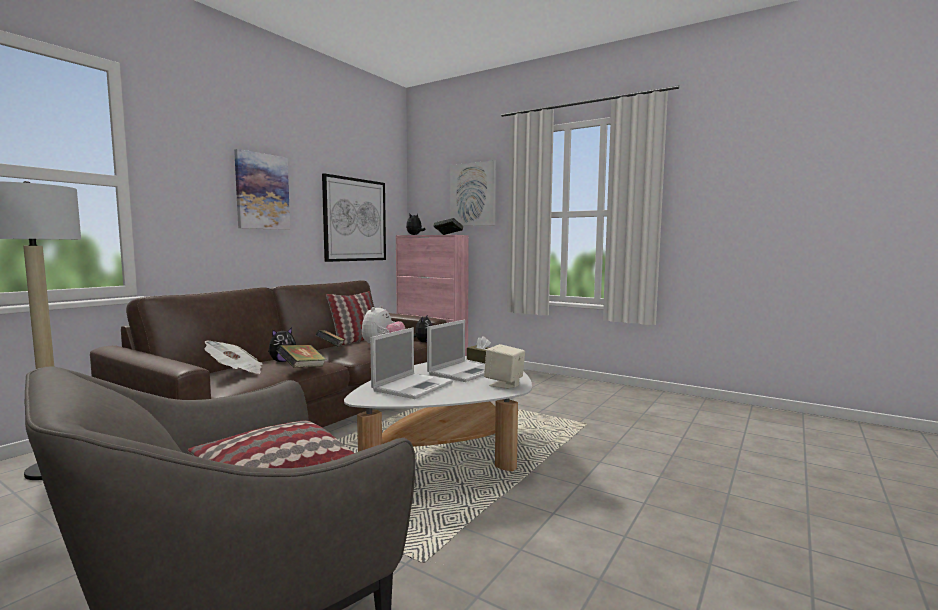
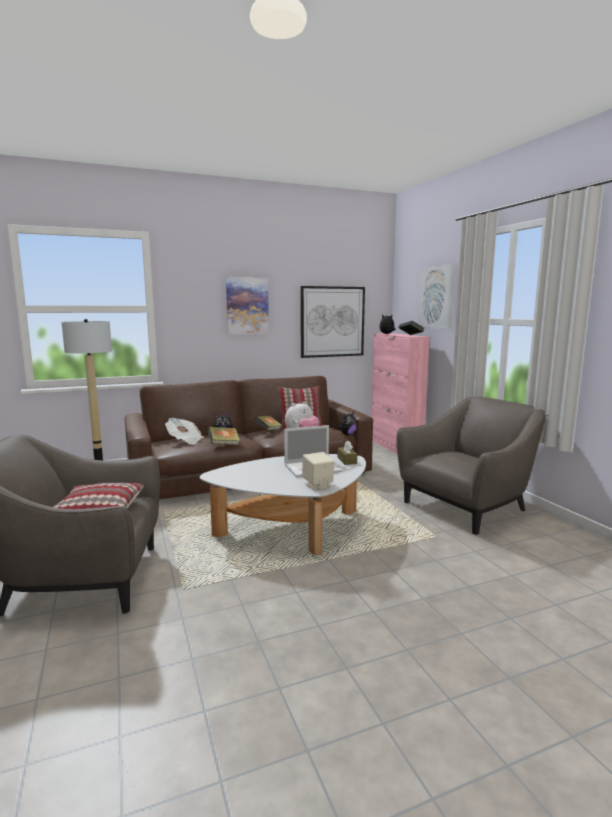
camera: 35 degrees right, 5 degrees up
laptop [370,327,453,399] -> none
none -> grey armchair [396,397,545,535]

